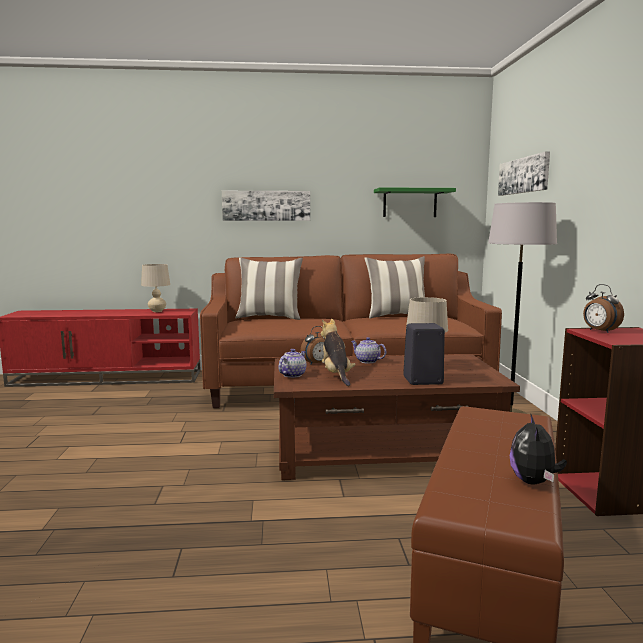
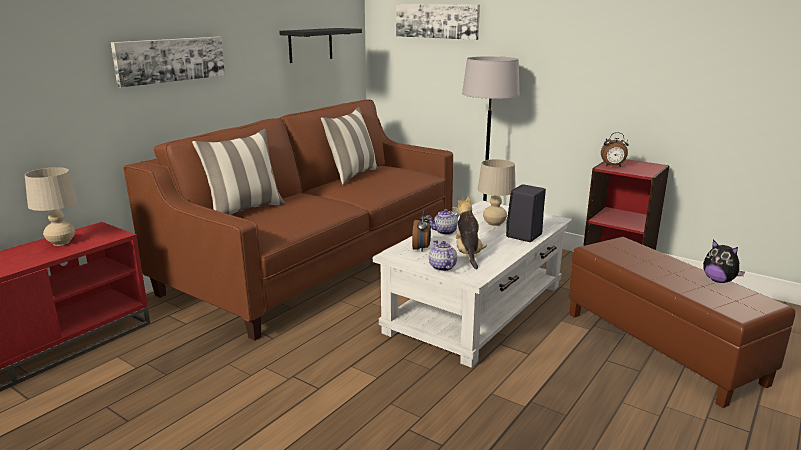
camera: 50 degrees left, 10 degrees up
brown coffee table [274,355,520,480] -> white coffee table [373,200,573,368]
plush toy [321,319,355,386] -> plush toy turned 60 degrees clockwise [456,197,487,269]
green shelf [374,187,456,217] -> black shelf [279,28,362,63]

